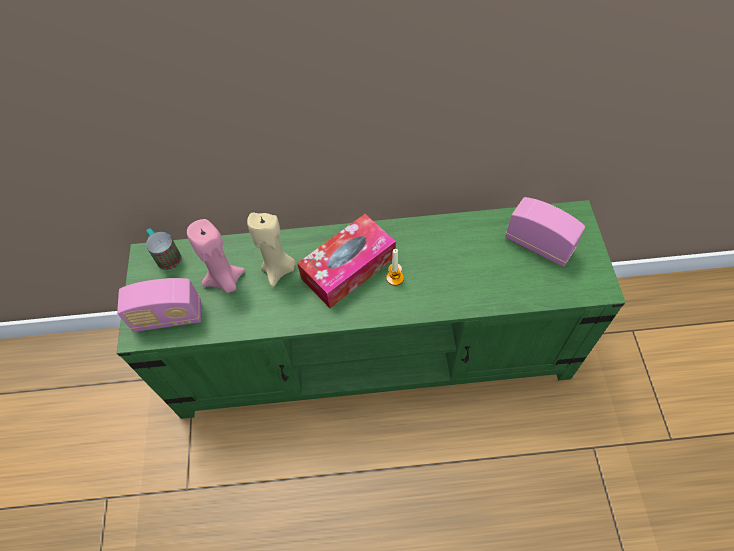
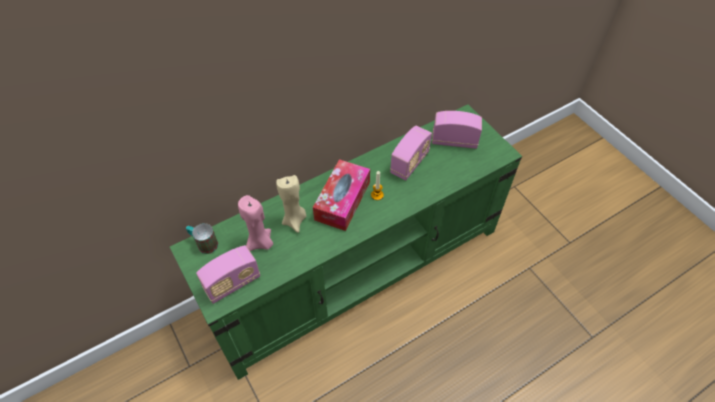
camera: 30 degrees left, 5 degrees down
none -> radio [390,126,432,181]

